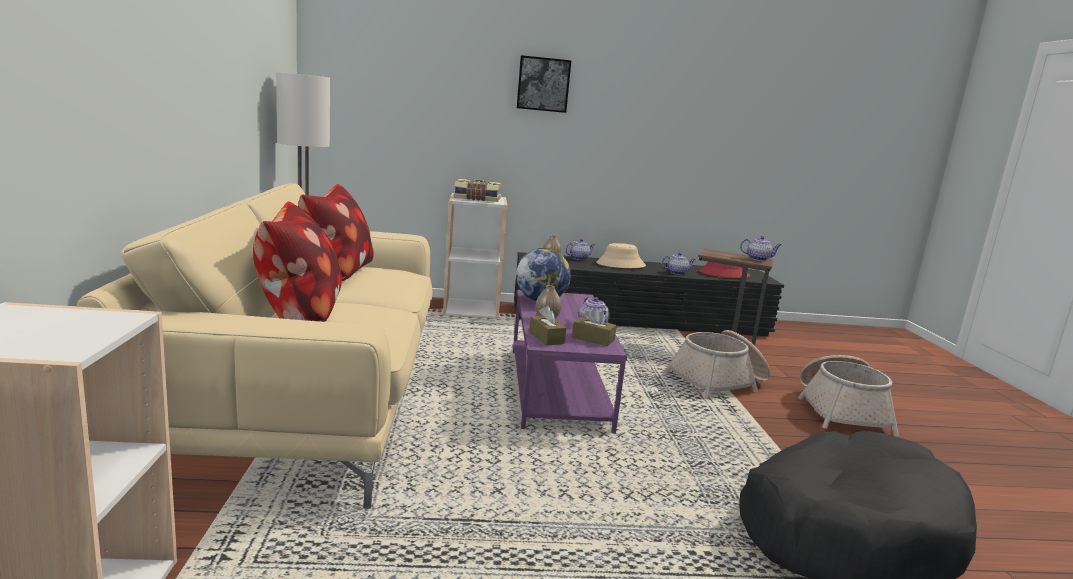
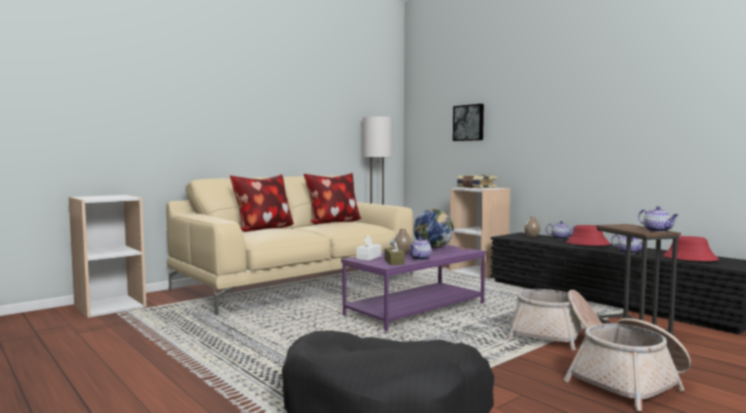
camera: 55 degrees right, 10 degrees down
picture [516,55,571,113] -> picture moved to [453,104,484,141]
brown tissue box [529,306,566,346] -> white tissue box [356,235,381,261]
beige hat [596,243,646,268] -> red hat [566,225,610,246]

